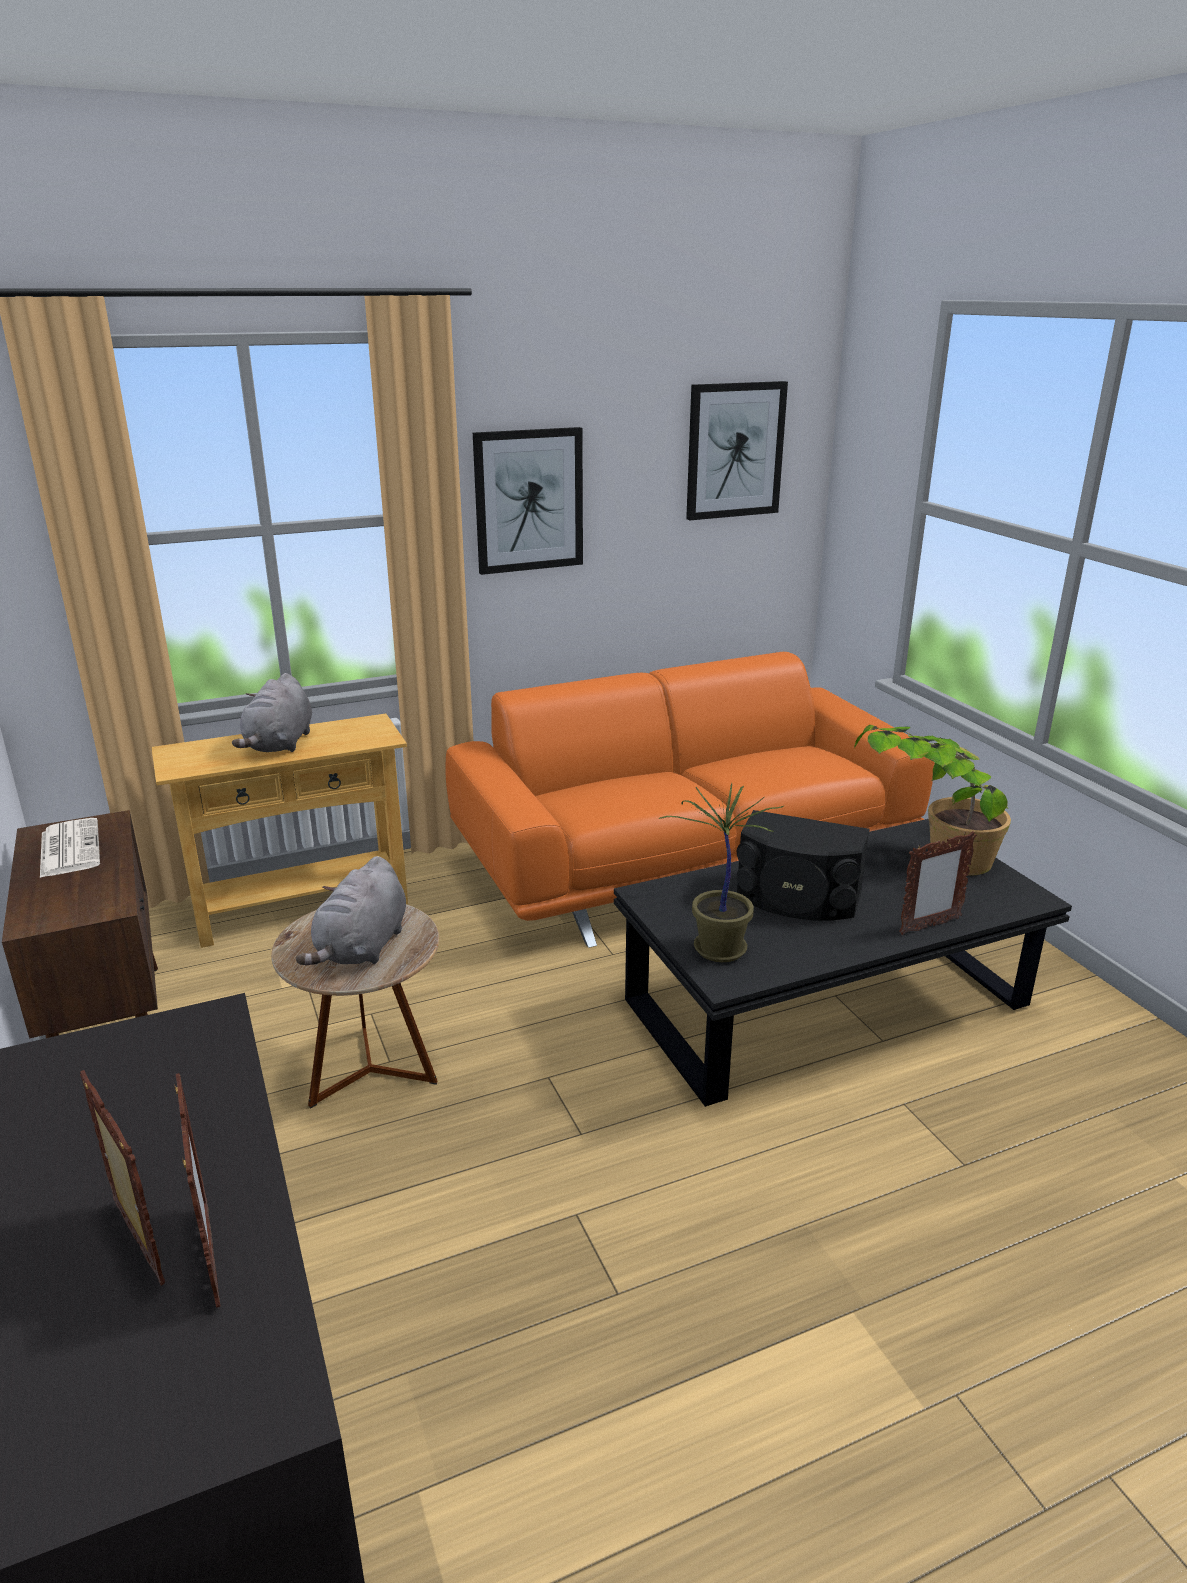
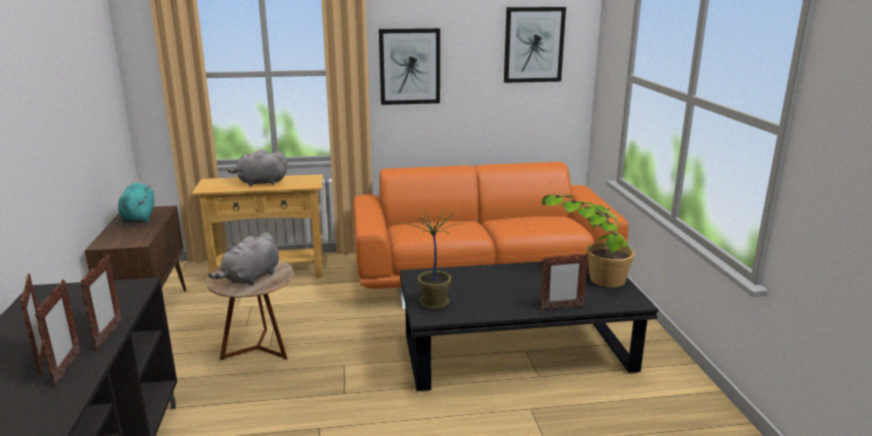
camera: 15 degrees right, 5 degrees down
newspaper [40,818,100,878] -> turquoise plush toy [118,183,154,223]
grey plush toy [232,673,312,752] -> grey plush toy turned 60 degrees clockwise [227,149,287,186]
black speaker [737,810,870,921] -> none
none -> picture frame [80,254,122,350]

